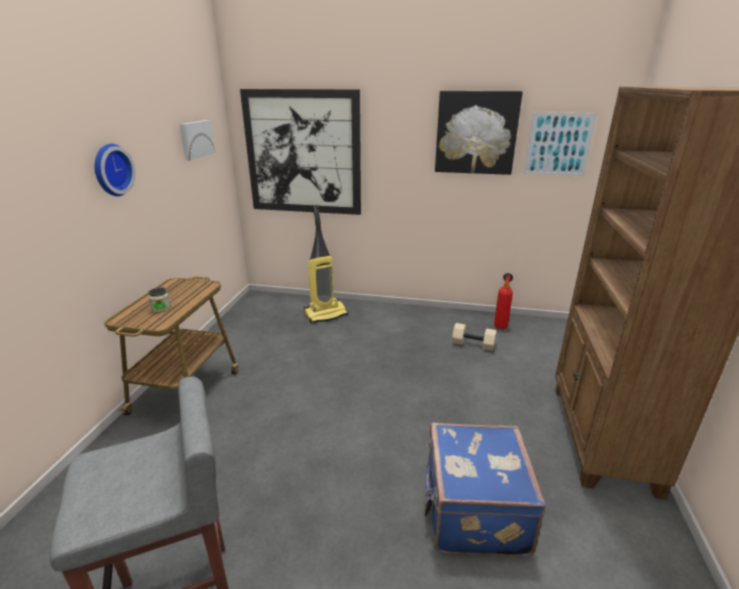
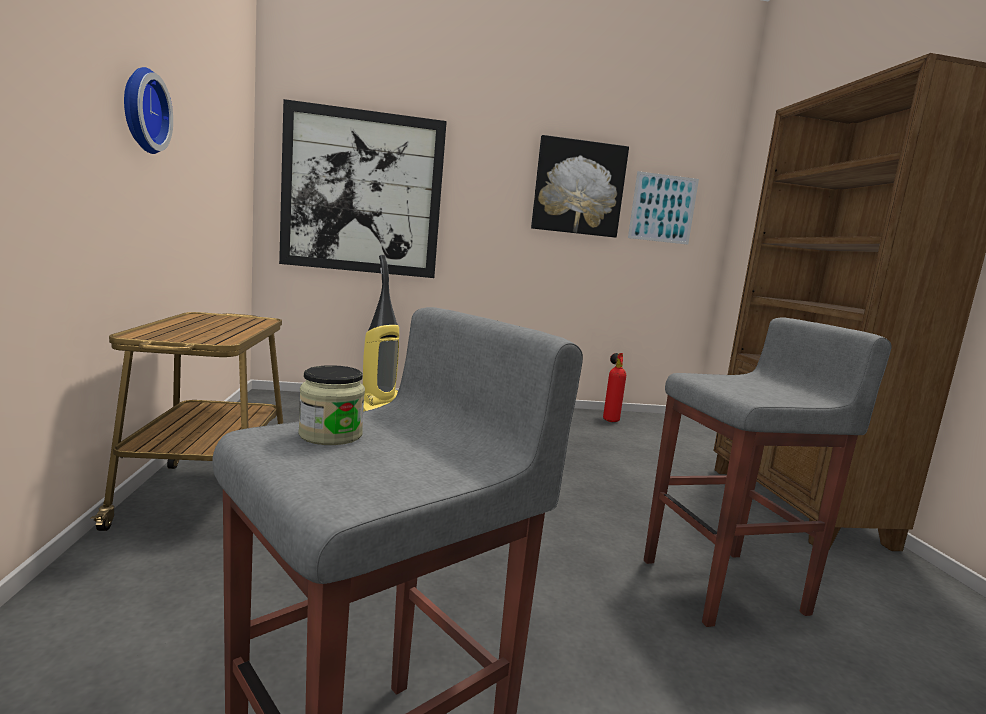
camera: 20 degrees left, 15 degrees down
jar [148,287,171,312] -> jar moved to [298,365,365,445]
picture [179,120,215,161] -> none
blue suitcase [424,423,546,557] -> grey stool [644,317,892,627]
beige dumbbell [452,323,497,351] -> none

